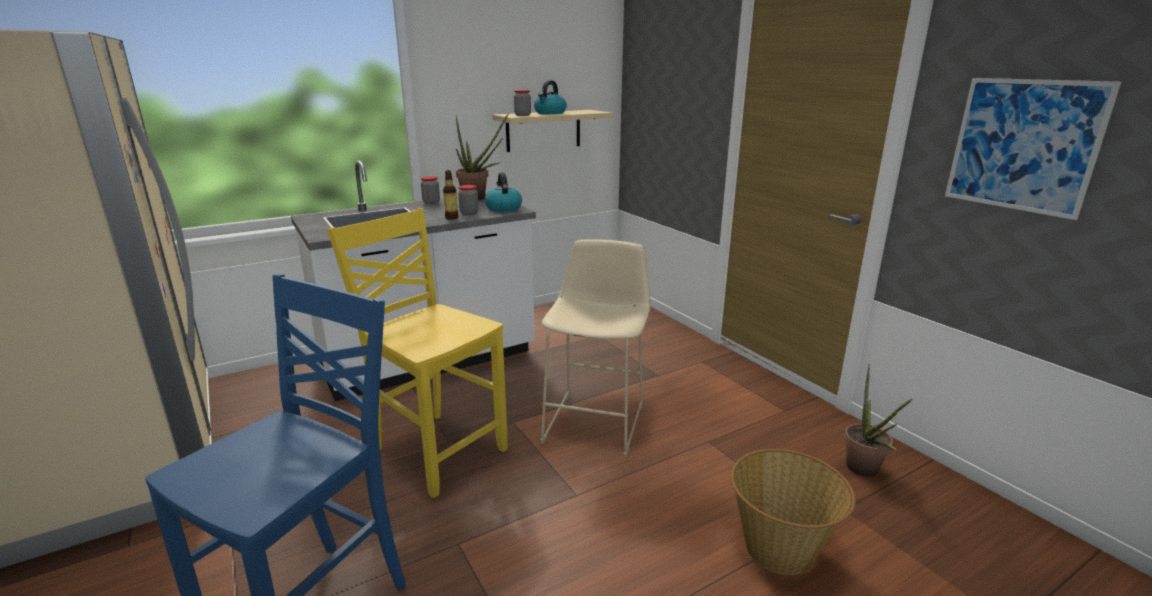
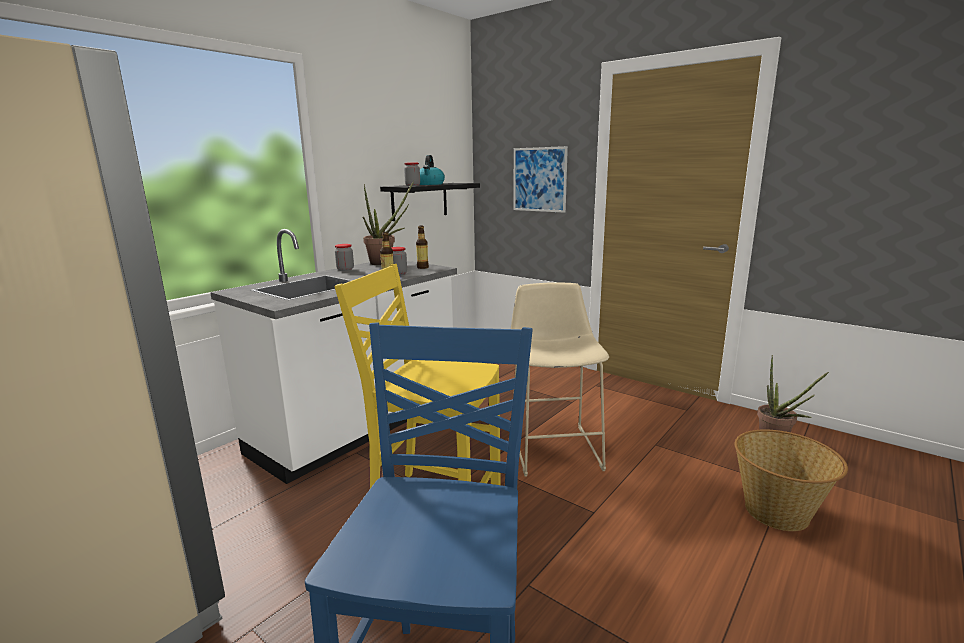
camera: 20 degrees left, 5 degrees down
kettle [485,172,522,212] -> bottle [416,226,429,269]
beige shelf [492,110,612,152] -> black shelf [380,183,480,221]
picture [945,78,1121,220] -> picture moved to [513,146,568,213]

